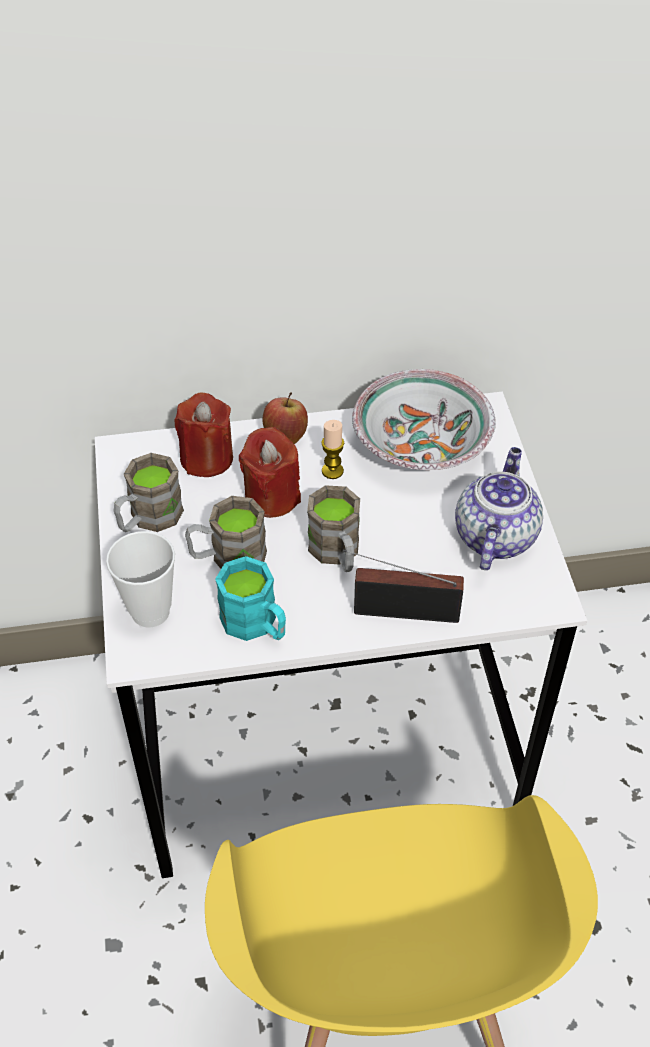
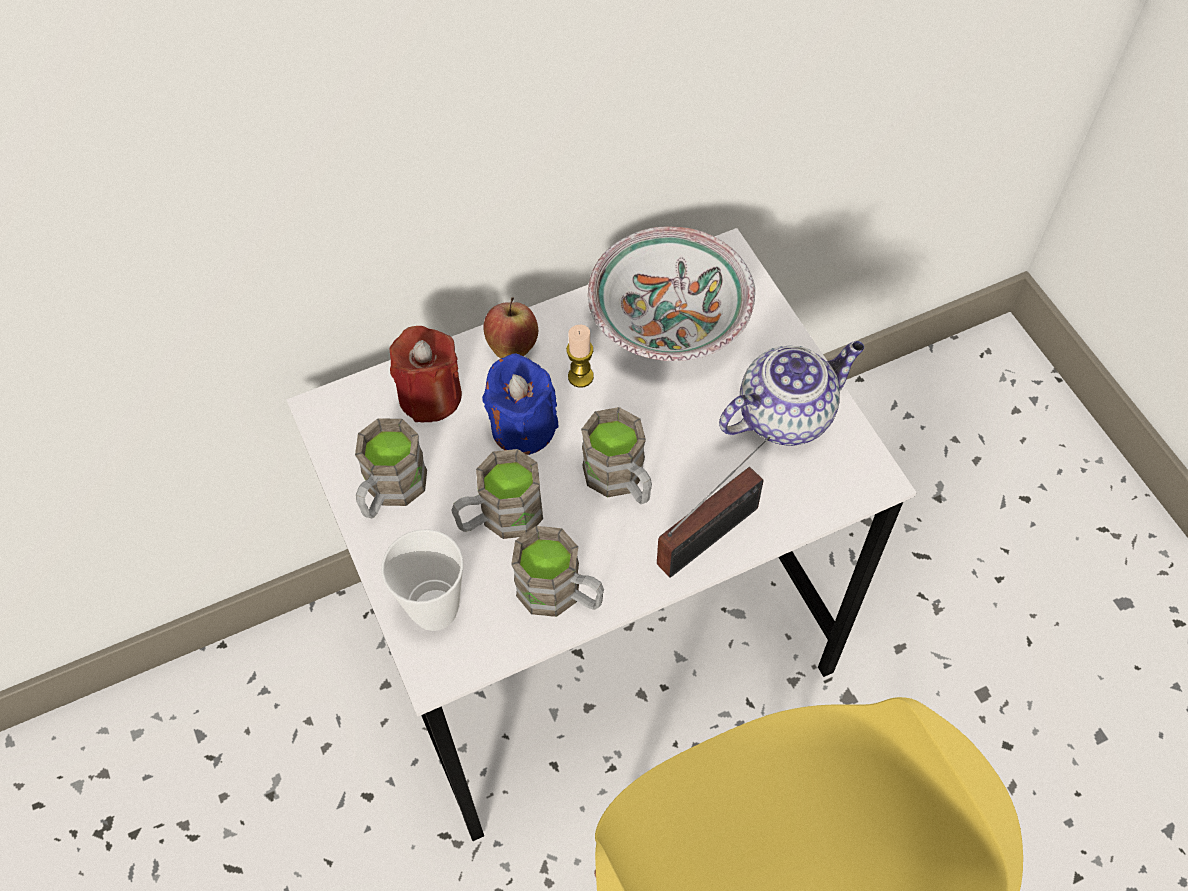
camera: 15 degrees left, 10 degrees up
turquoise mug [215,556,286,641] -> brown mug [511,526,604,617]
red candle [239,427,301,518] -> blue candle [482,353,558,455]
radio [343,549,464,623] -> radio turned 150 degrees clockwise [657,436,770,578]
teapot [455,447,543,570] -> teapot turned 60 degrees clockwise [719,341,864,446]

